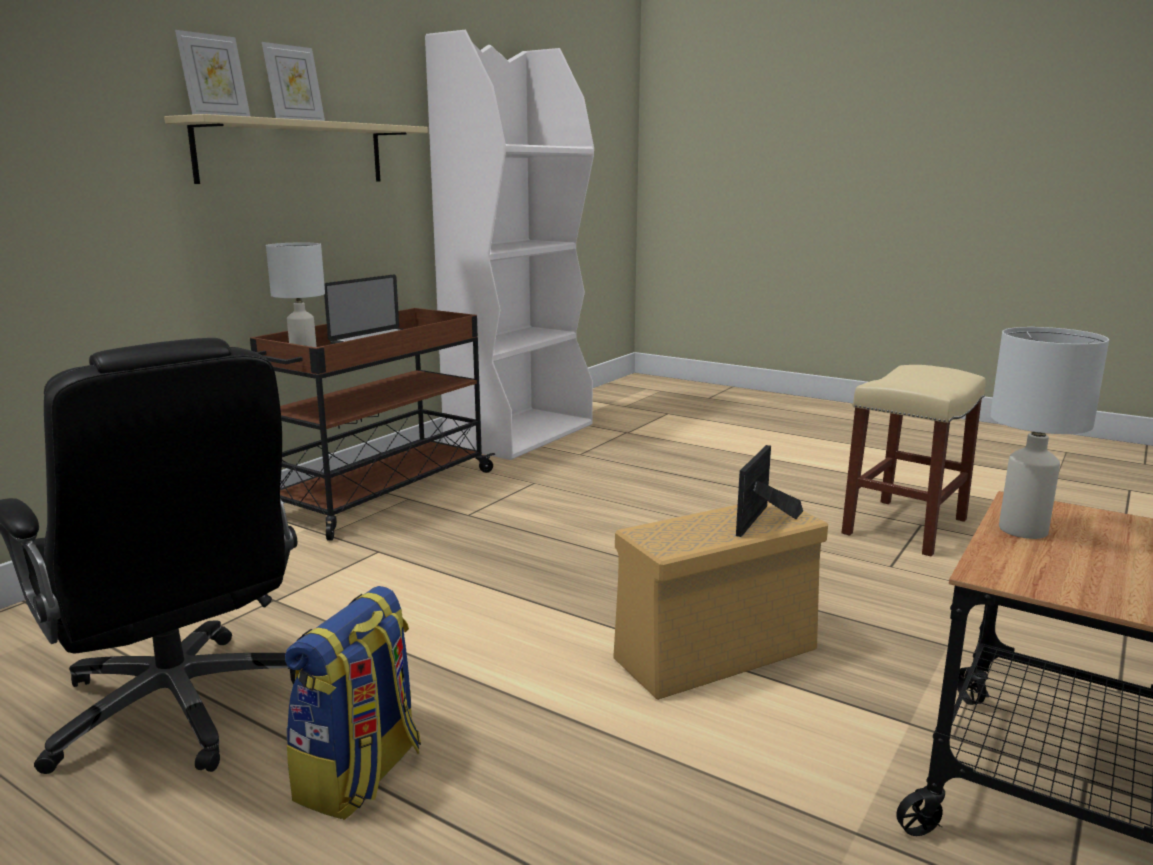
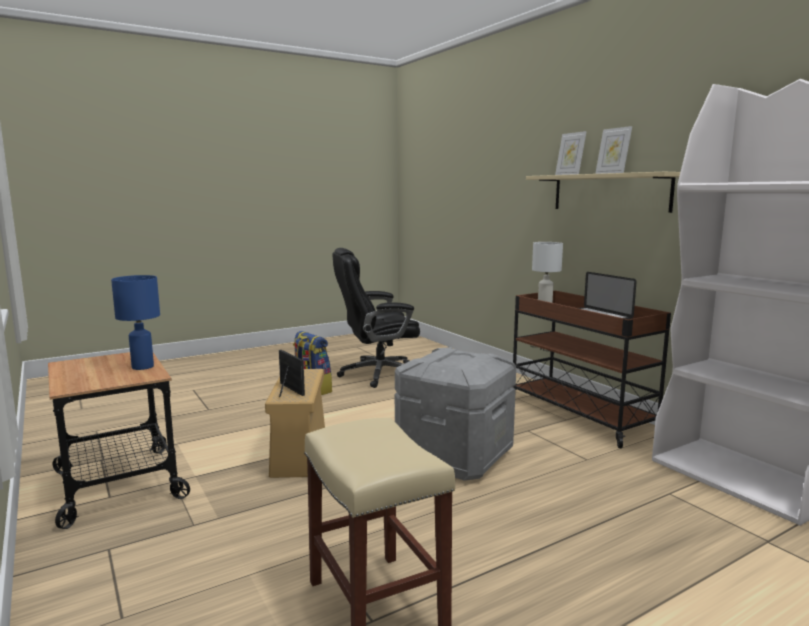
camera: 115 degrees right, 5 degrees down
white table lamp [990,327,1109,539] -> blue table lamp [111,275,160,370]
none -> grey storage box [395,347,516,481]

